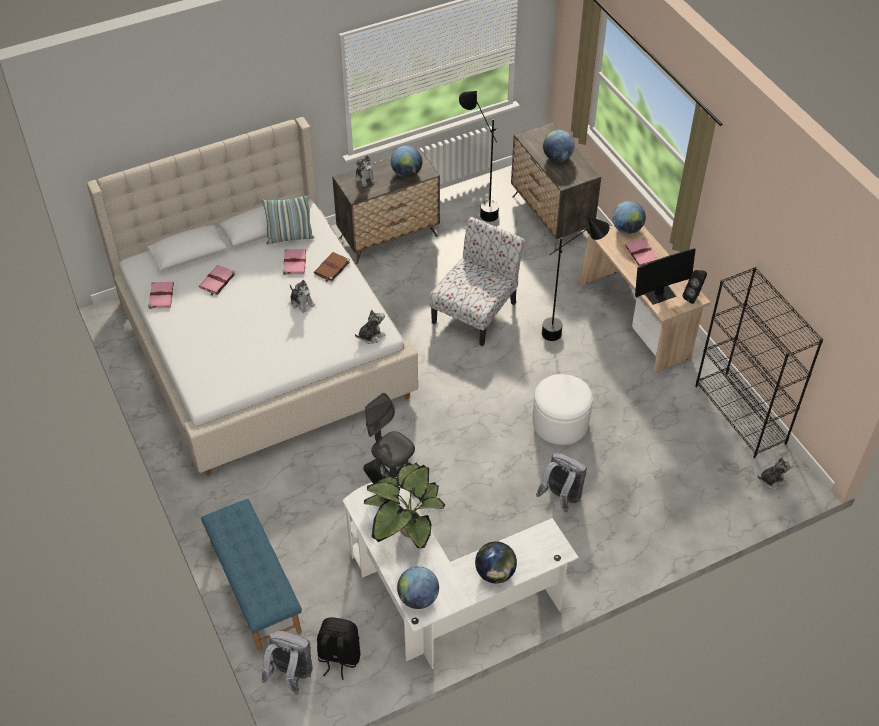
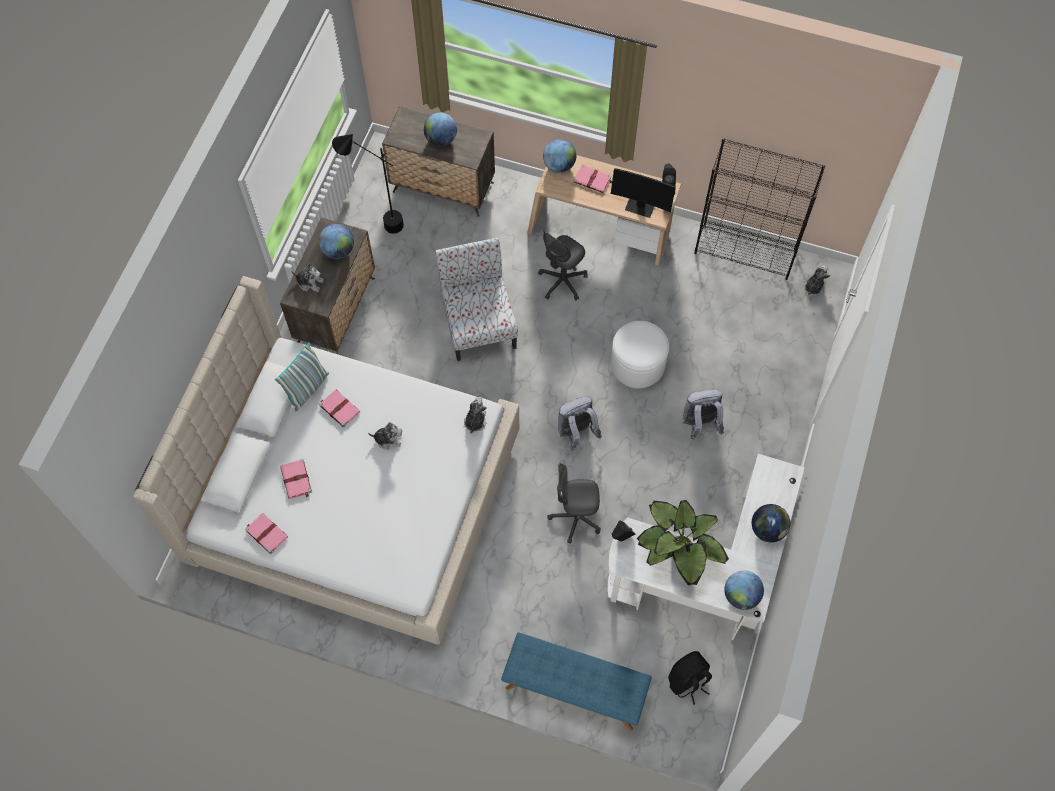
camera: 45 degrees left, 15 degrees up
grey backpack [261,631,313,694] -> grey backpack moved to [558,396,602,450]
brown book [314,252,350,282] -> none
black floor lamp [542,216,609,341] -> grey office chair [538,231,588,300]
monitor [635,248,696,305] -> monitor turned 90 degrees clockwise [611,168,676,218]

